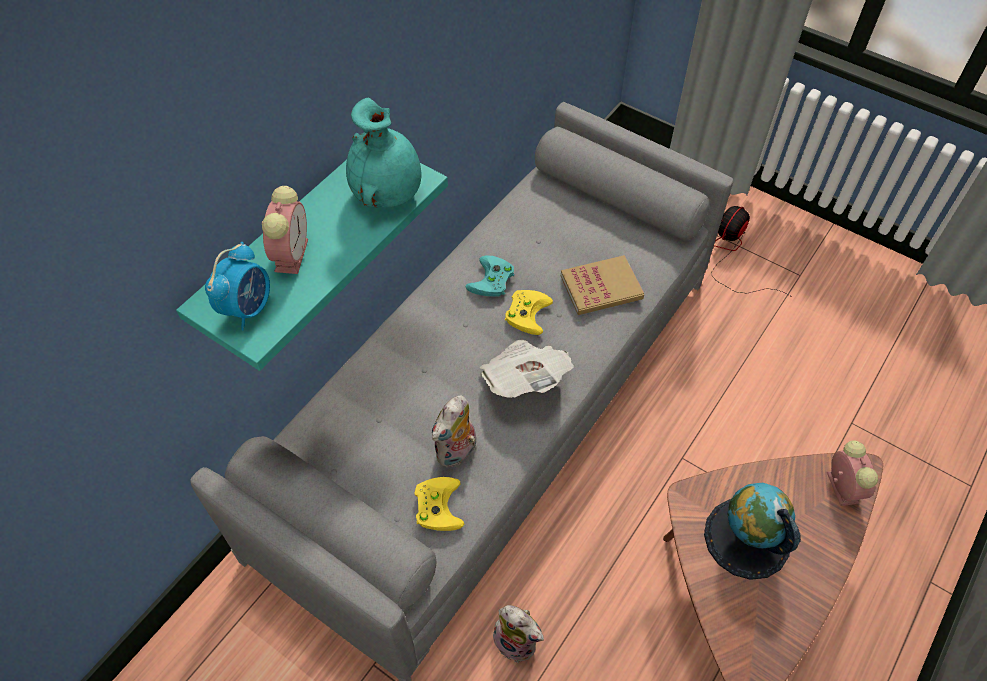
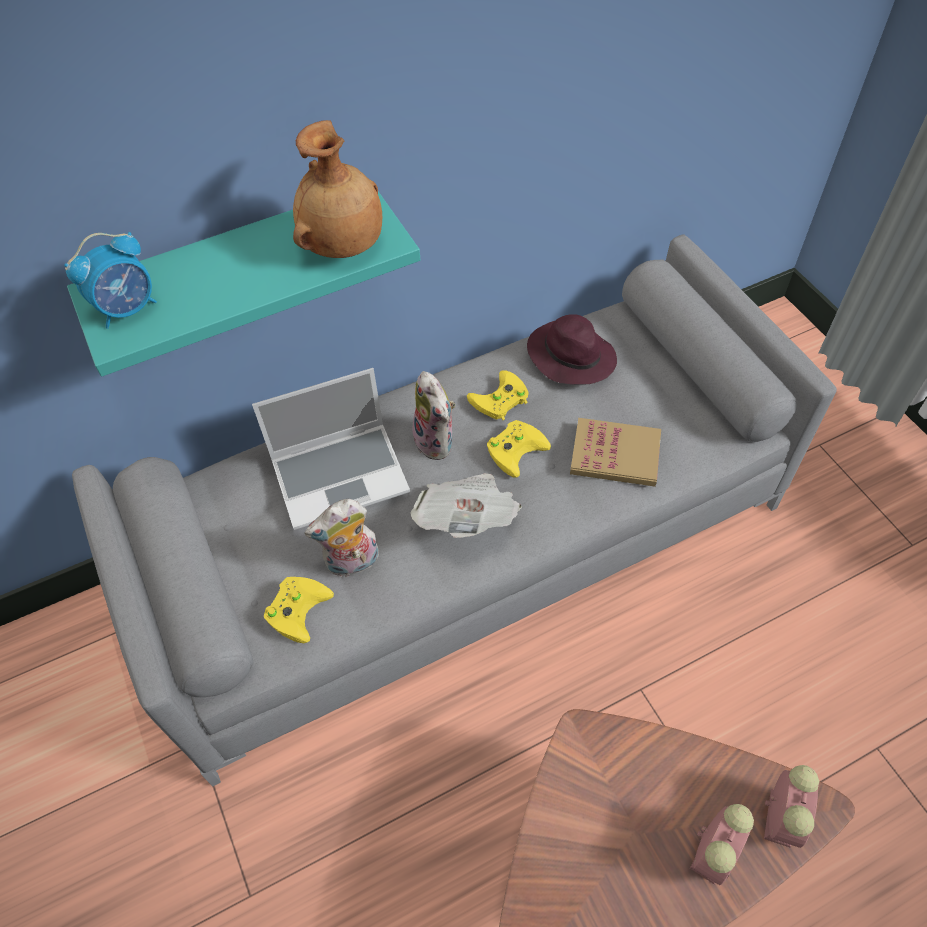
camera: 30 degrees right, 0 degrees up
alarm clock [262,186,308,274] -> alarm clock moved to [690,804,754,885]
turquoise vase [346,98,422,208] -> brown vase [293,120,382,258]
turquoise game controller [466,256,514,297] -> yellow game controller [467,370,529,420]
plush toy [493,605,544,663] -> plush toy moved to [412,371,455,460]
globe [704,483,801,580] -> none
fan [712,206,792,297] -> none
none -> laptop [252,368,410,530]
none -> purple hat [527,315,617,385]

